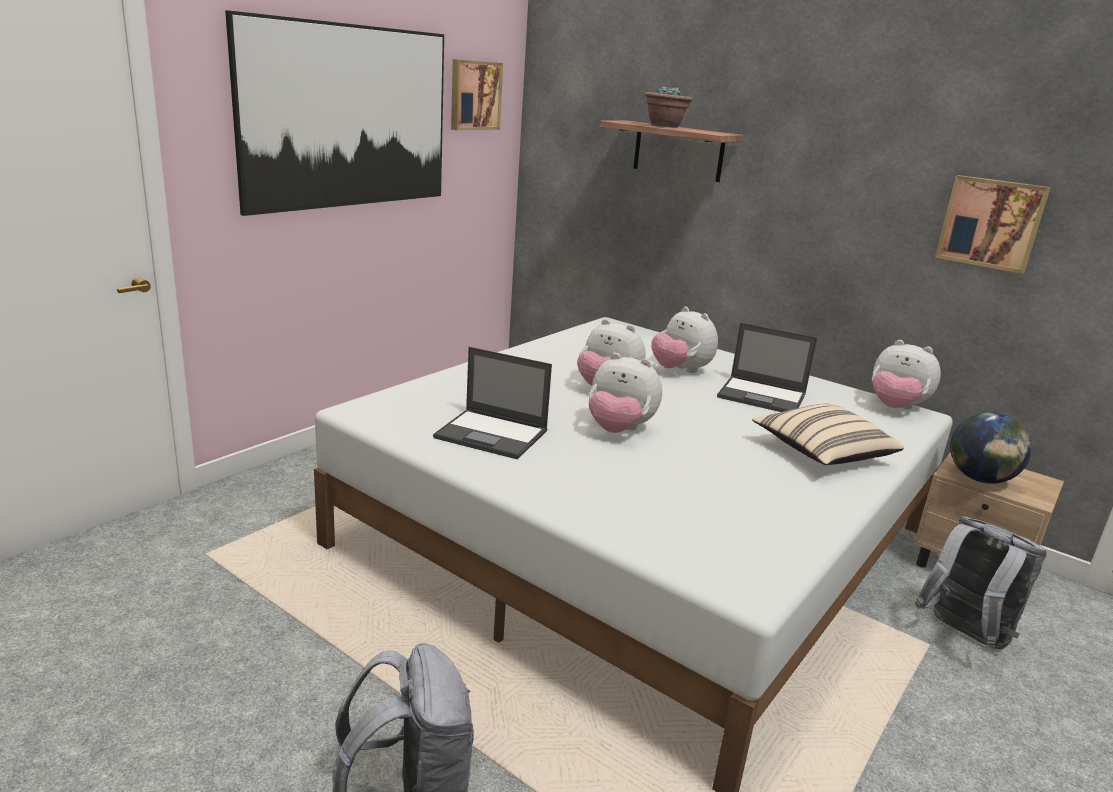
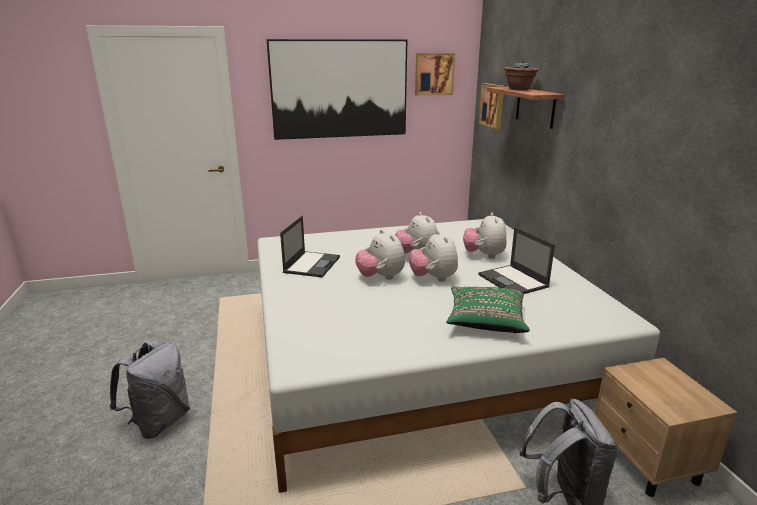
camera: 40 degrees right, 0 degrees up
laptop [433,347,552,460] -> laptop turned 135 degrees counterclockwise [280,216,340,278]
beige pillow [752,404,904,465] -> green pillow [446,287,530,333]
plush toy [872,340,941,409] -> plush toy moved to [409,231,458,281]
picture [935,175,1051,274] -> picture moved to [478,83,504,129]
globe [950,412,1031,484] -> none

